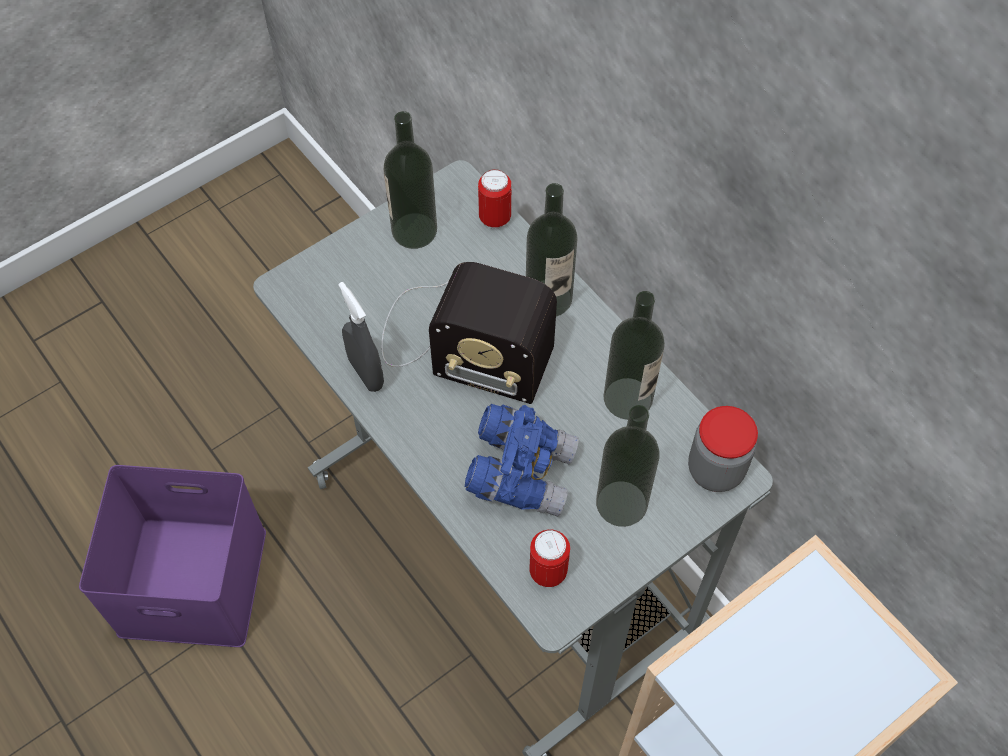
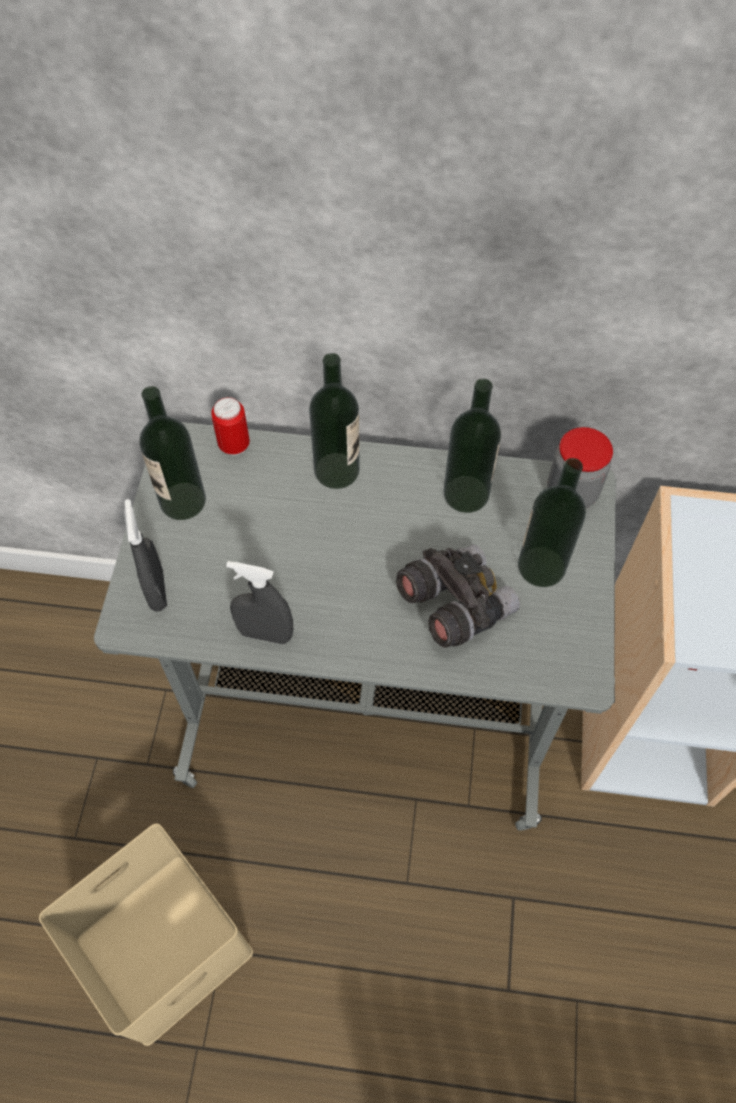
camera: 45 degrees left, 0 degrees up
purple storage box [79,465,266,647] -> beige storage box [39,824,253,1046]
radio [381,262,557,404] -> none
blue binoculars [465,404,579,517] -> grey binoculars [396,544,520,648]
can [530,529,570,587] -> none
none -> grey spray bottle [124,499,167,612]

